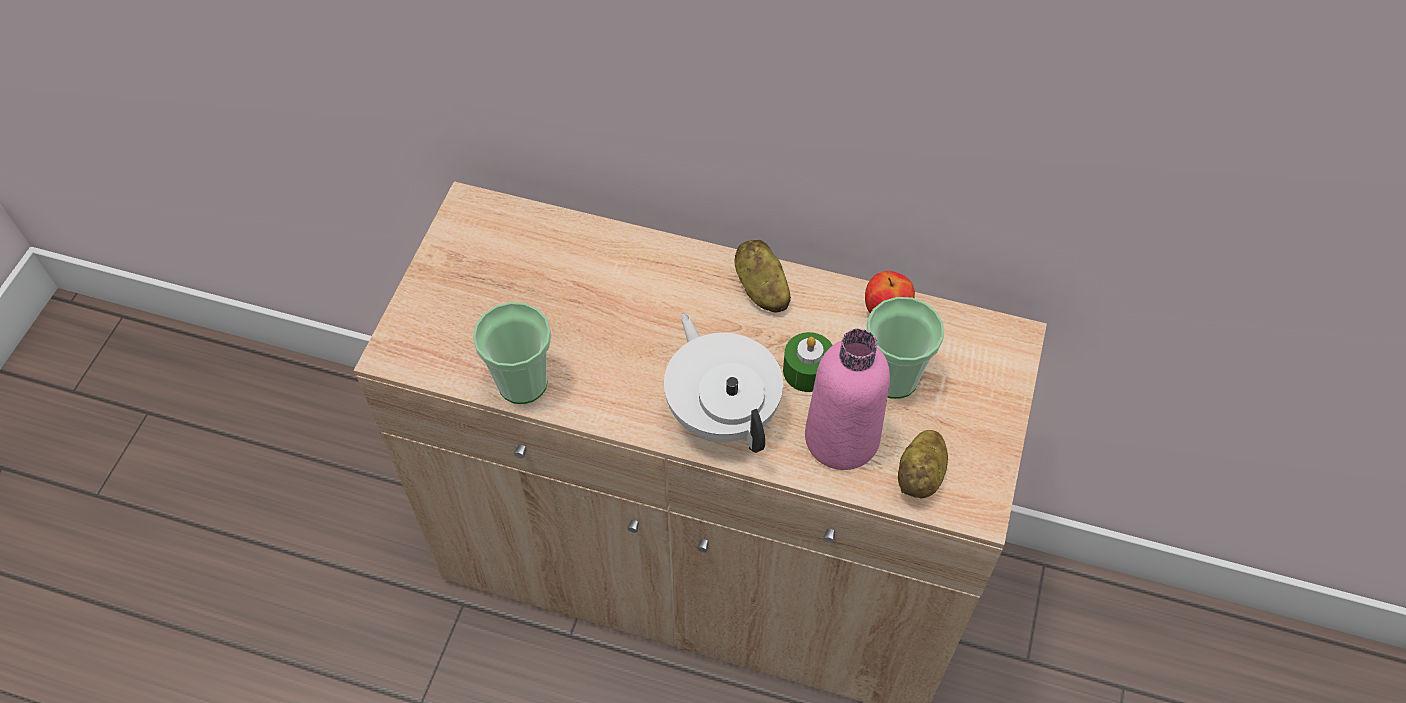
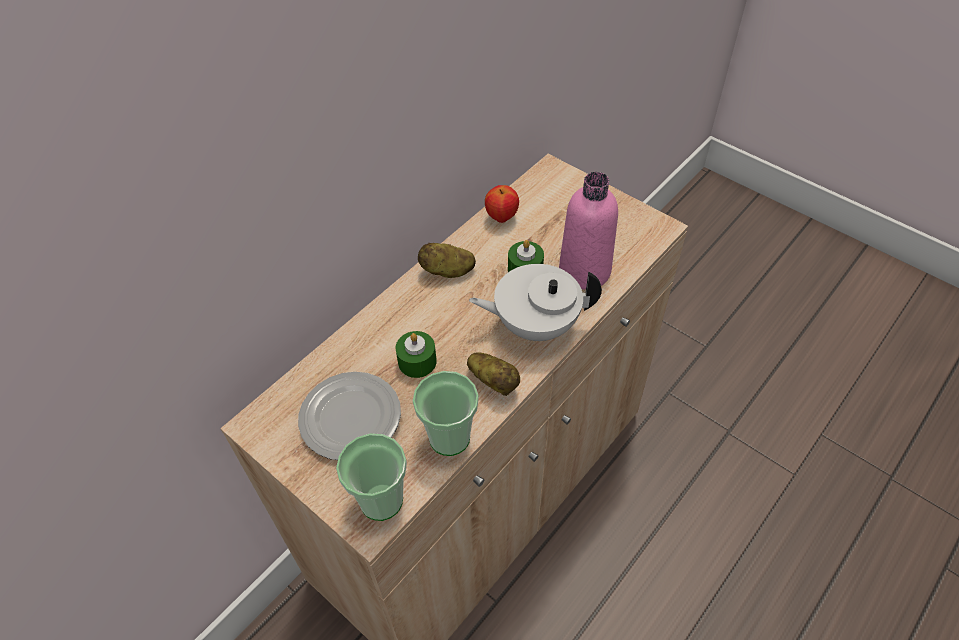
camera: 65 degrees left, 5 degrees down
cup [866,297,944,399] -> cup moved to [336,433,407,521]
potato [898,430,948,498] -> potato moved to [467,353,520,396]
none -> plate [298,372,401,460]
none -> green candle [395,331,437,378]

